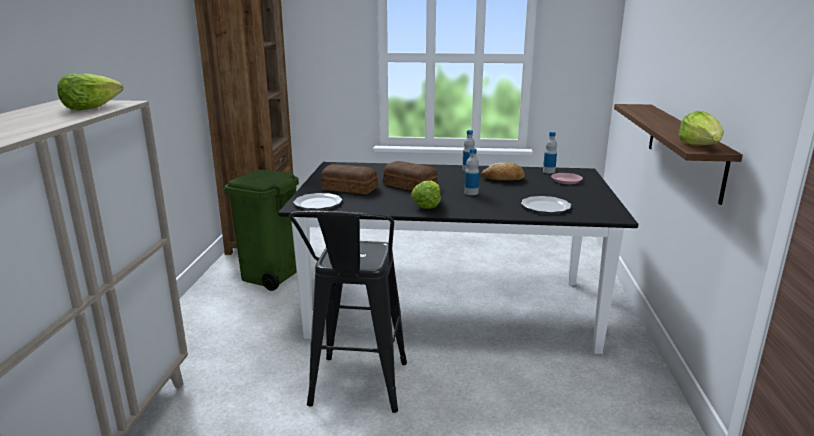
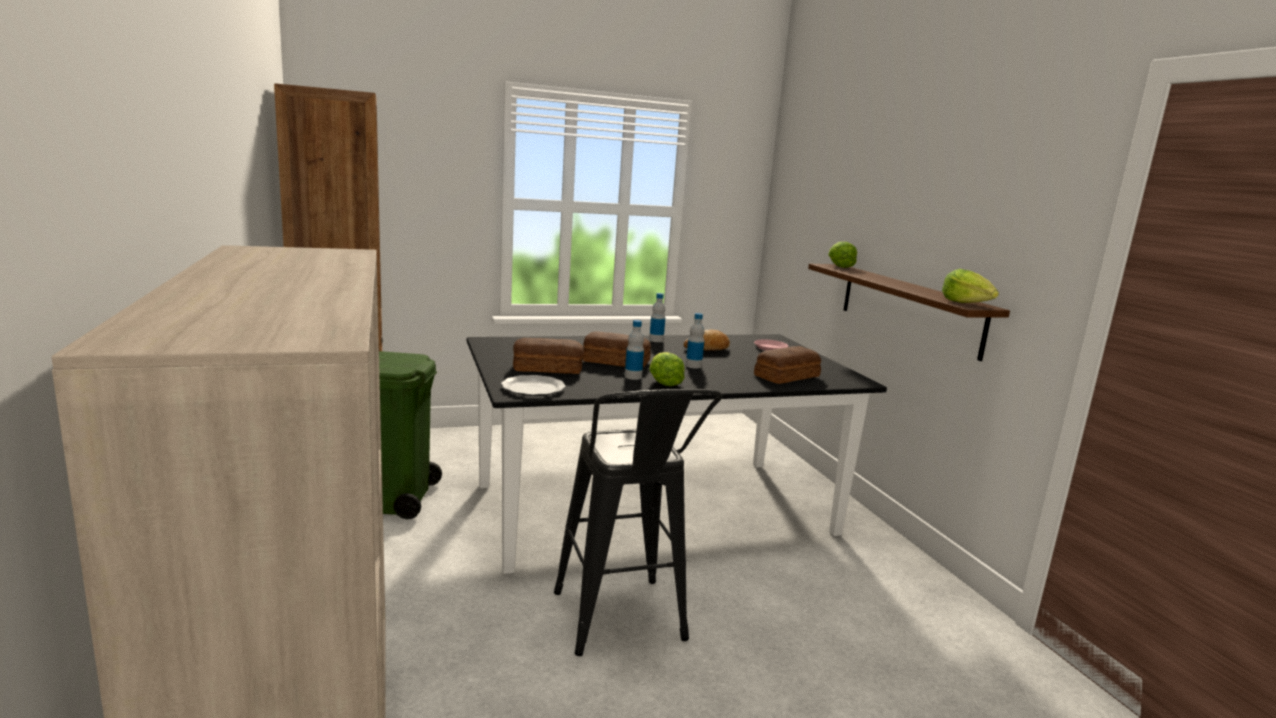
camera: 25 degrees left, 5 degrees down
lettuce [57,73,123,111] -> lettuce moved to [828,242,857,268]
plate [521,196,571,213] -> bread [754,346,821,384]
bottle [543,132,557,174] -> bottle moved to [625,320,644,380]

